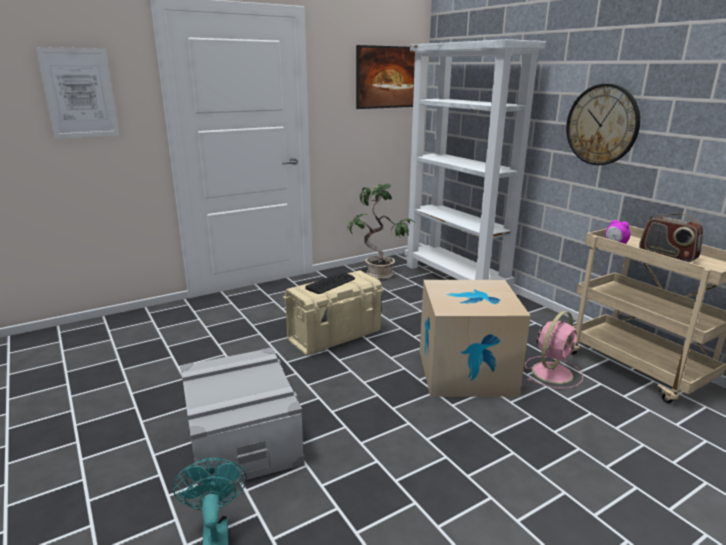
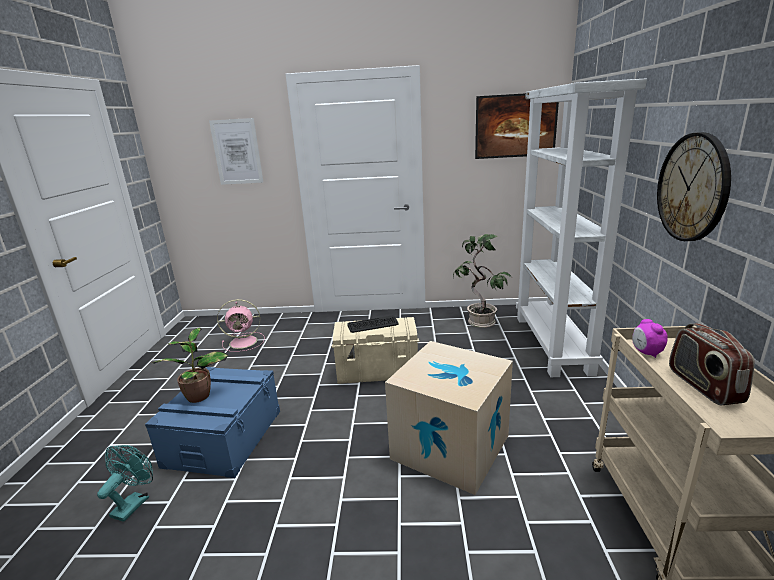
camera: 35 degrees right, 0 degrees up
grey storage box [180,347,305,492] -> blue storage box [145,367,280,478]
pink fan [525,311,584,389] -> pink fan moved to [217,299,265,352]
none -> potted plant [152,327,228,403]

